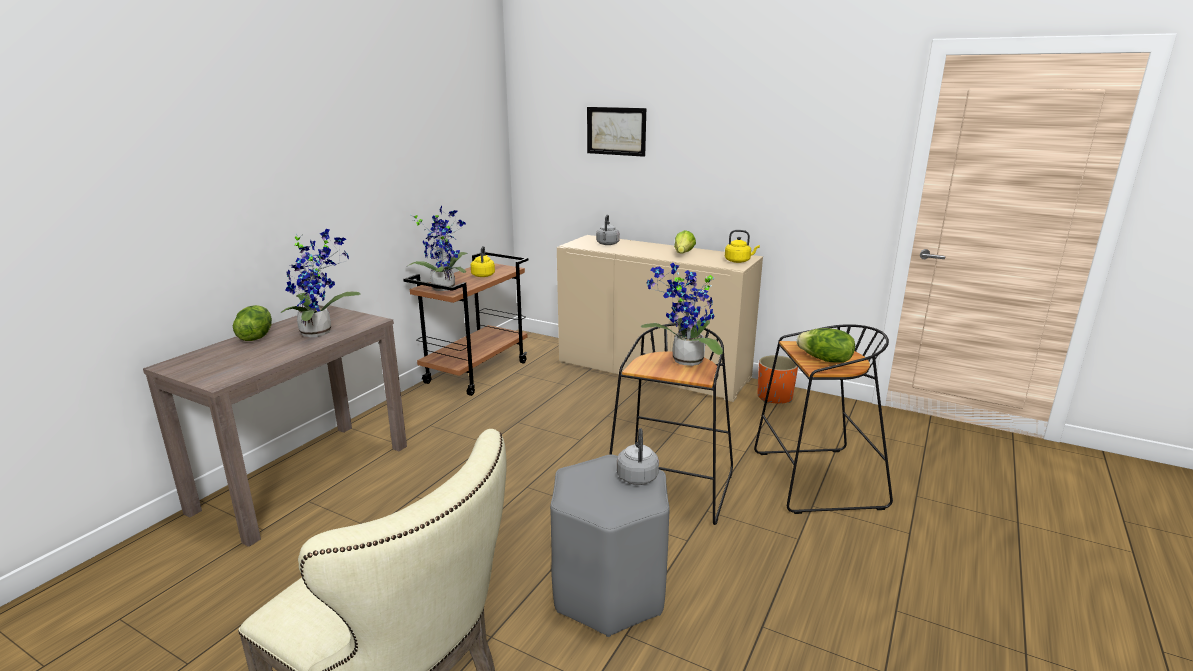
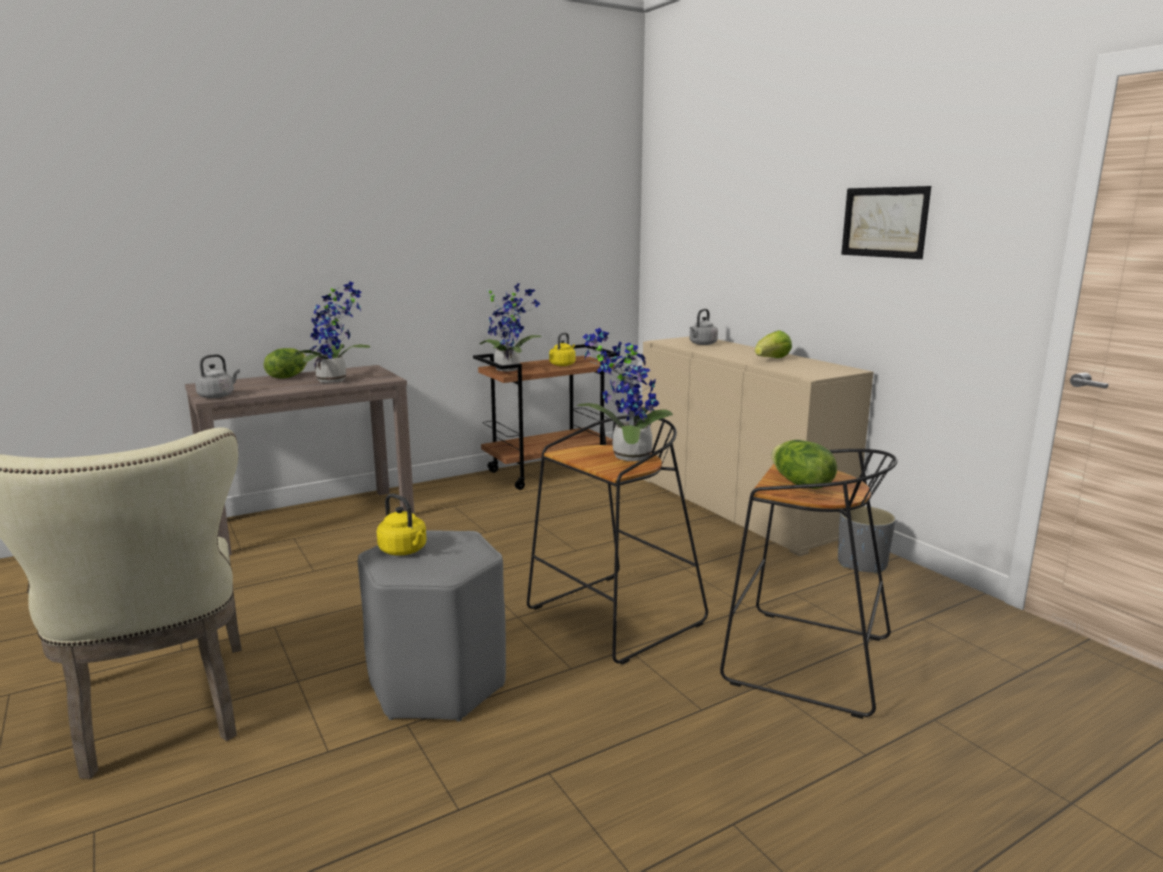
camera: 30 degrees right, 5 degrees down
picture [587,107,646,157] -> picture moved to [841,186,931,259]
grey kettle [617,428,659,485] -> grey kettle moved to [195,354,240,398]
yellow kettle [725,230,760,263] -> yellow kettle moved to [377,494,426,556]
orange planter [757,355,798,404] -> grey planter [838,506,896,574]

